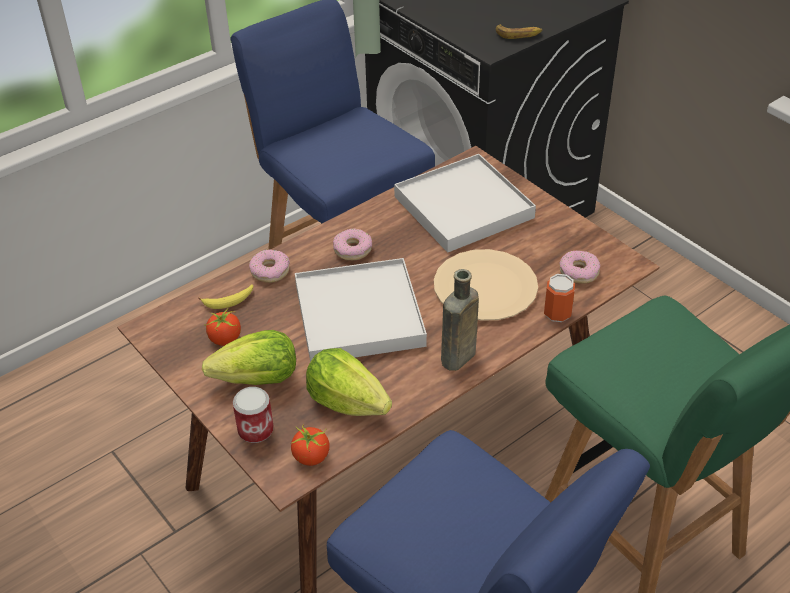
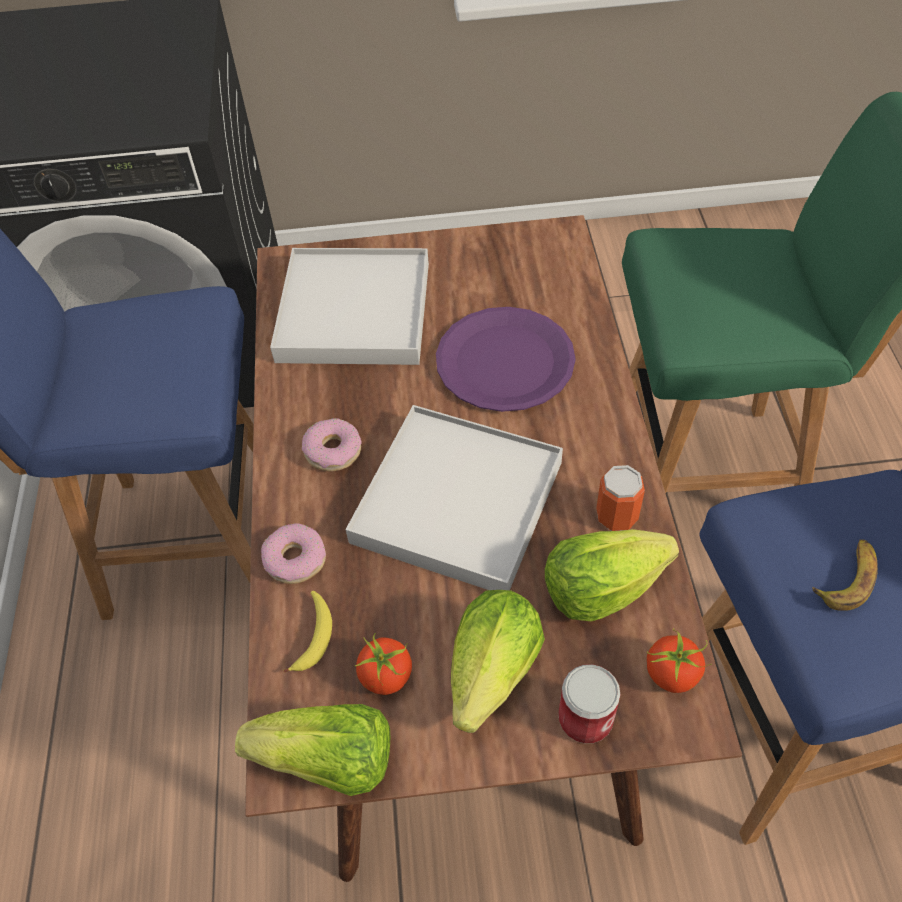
camera: 55 degrees left, 10 degrees up
beige plate [434,249,538,321] -> purple plate [436,307,576,412]
brown bottle [441,269,479,371] -> none
banana [496,24,543,39] -> banana moved to [812,539,878,611]
can [544,274,575,322] -> can moved to [596,465,645,531]
donut [559,250,600,284] -> none
none -> lettuce [235,704,391,796]

